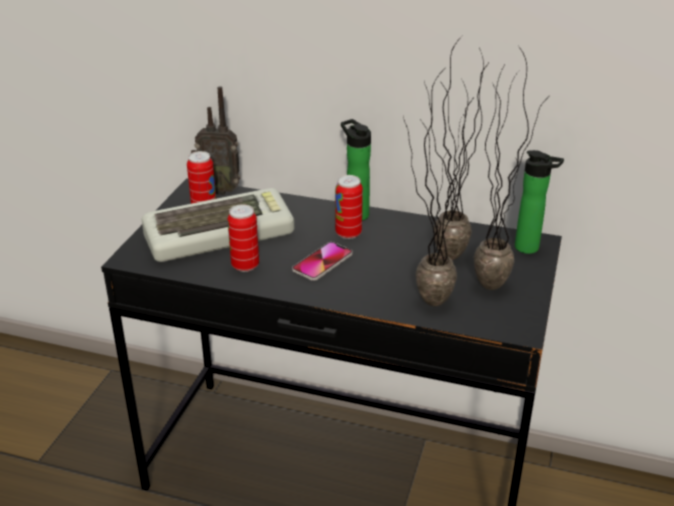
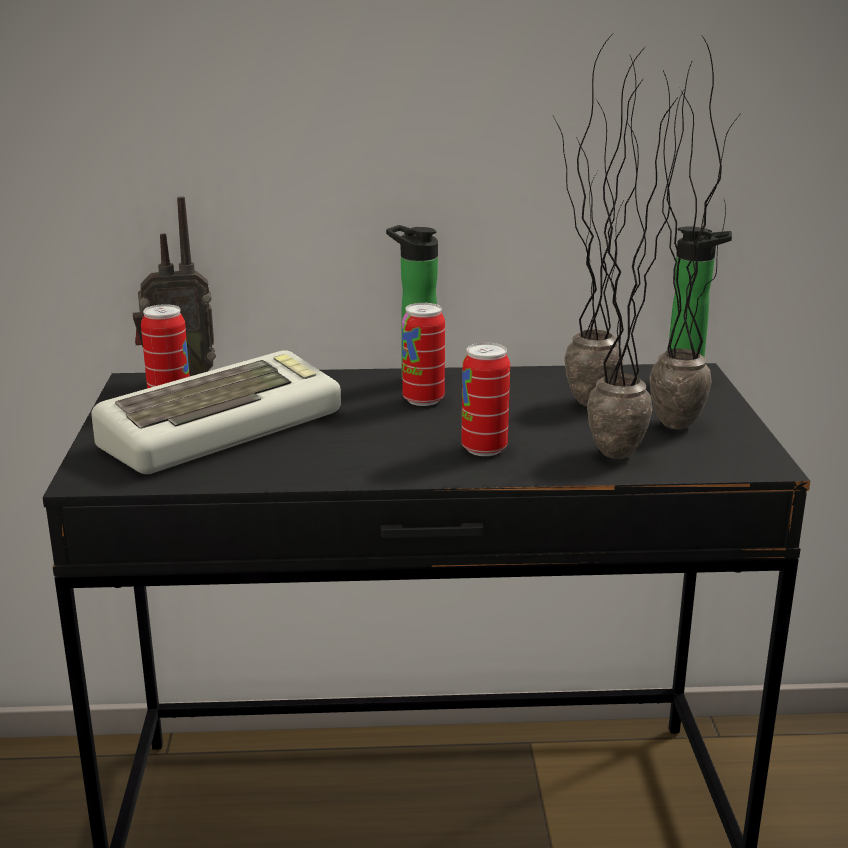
camera: 20 degrees left, 10 degrees down
can [228,204,259,272] -> can moved to [461,343,510,456]
phone [292,242,353,281] -> none

